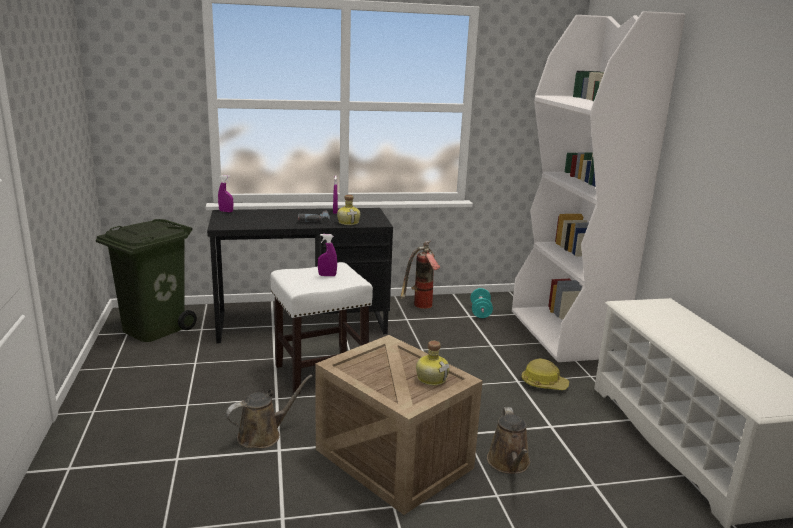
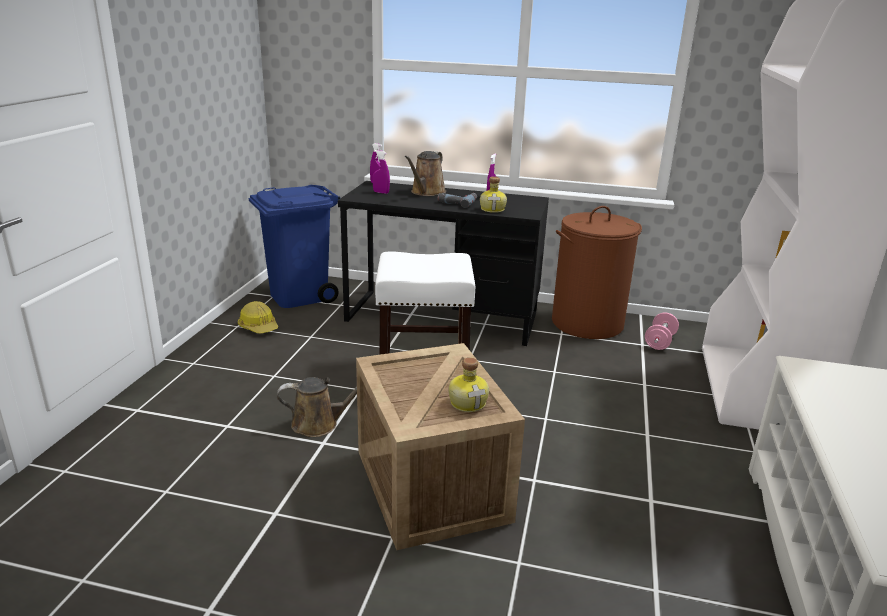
camera: 25 degrees right, 5 degrees up
green trash can [96,219,197,342] -> blue trash can [249,185,340,308]
purple spray bottle [318,234,337,276] -> purple spray bottle moved to [372,150,390,194]
fire extinguisher [401,241,441,309] -> brown laundry basket [552,206,642,339]
turquoise dumbbell [471,288,493,318] -> pink dumbbell [645,312,679,350]
brown watering can [487,407,530,474] -> brown watering can moved to [405,151,446,196]
hard hat [521,359,569,390] -> hard hat moved to [238,301,279,333]

